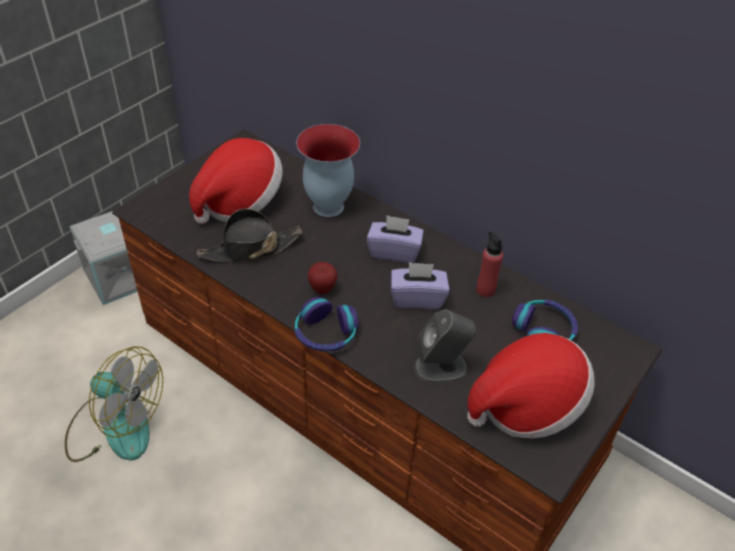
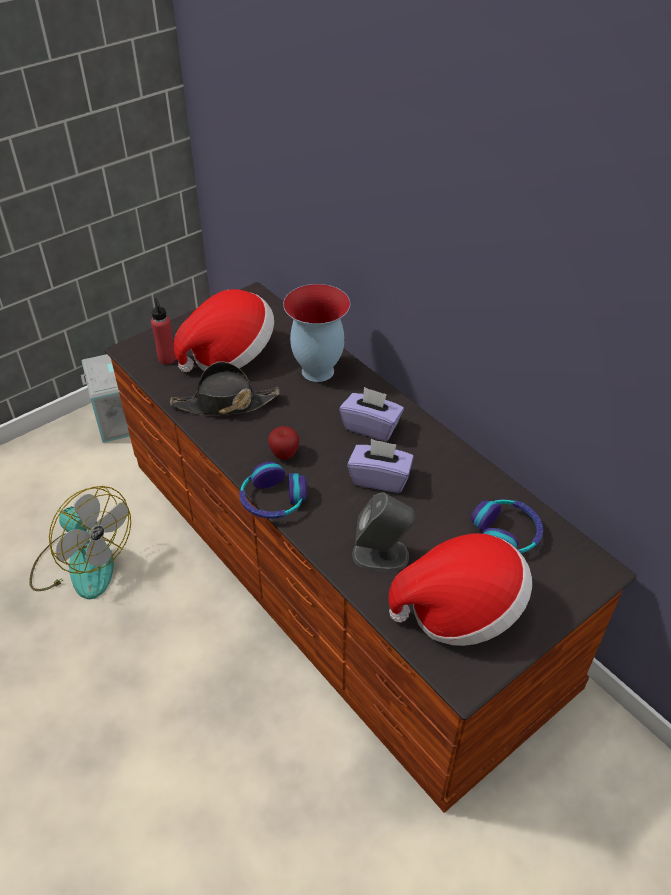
camera: 15 degrees right, 0 degrees up
red bottle [476,232,503,297] -> red bottle moved to [151,298,176,364]

